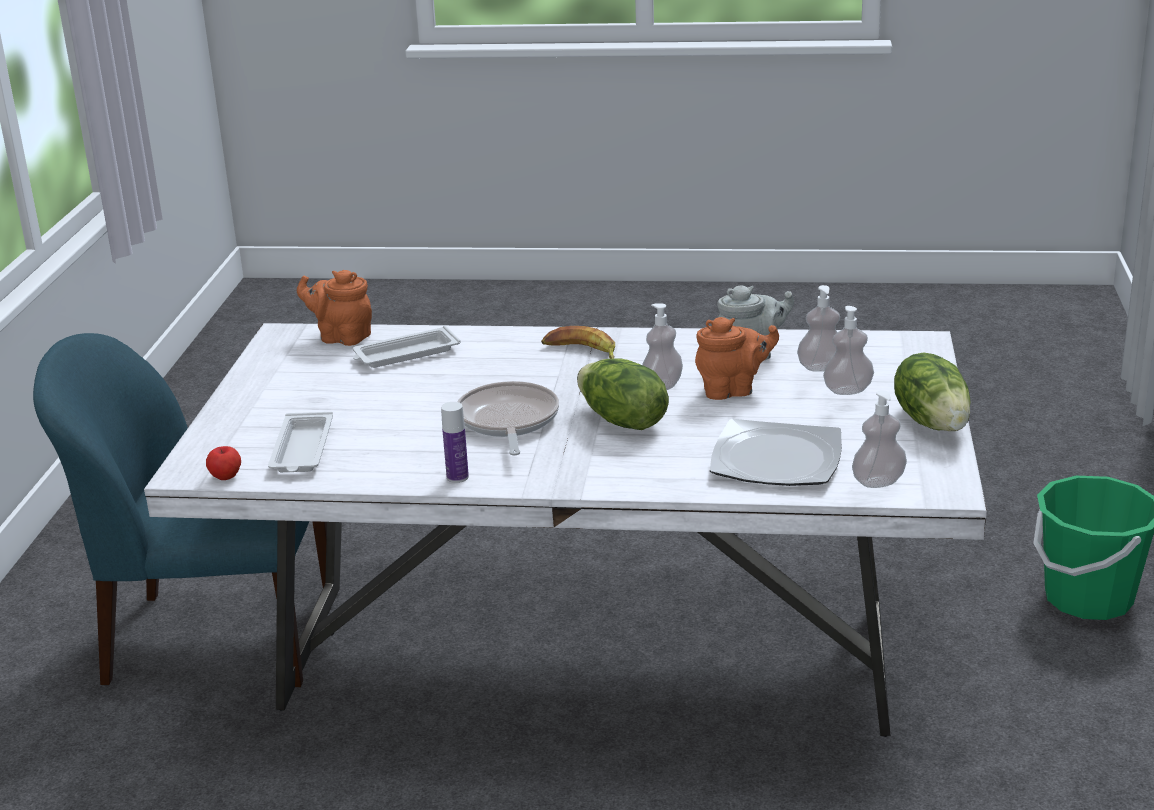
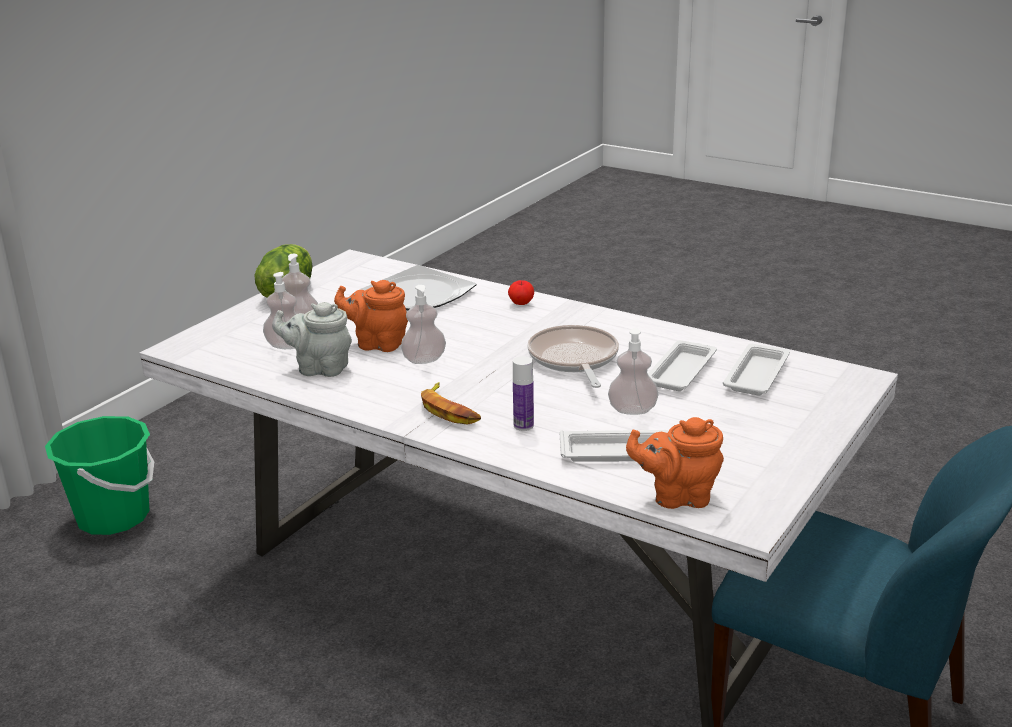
camera: 155 degrees left, 0 degrees up
apple [206,446,241,480] -> apple moved to [508,280,534,305]
orange teapot [297,270,372,346] -> orange teapot turned 135 degrees clockwise [626,417,724,509]
bottle [441,402,469,483] -> bottle moved to [513,356,534,431]
frying pan [457,381,559,456] -> frying pan turned 150 degrees clockwise [527,325,619,388]
lettuce [577,358,669,430] -> none
soap dispenser [852,390,907,488] -> soap dispenser moved to [608,328,659,415]
none -> white tray [648,340,717,391]

